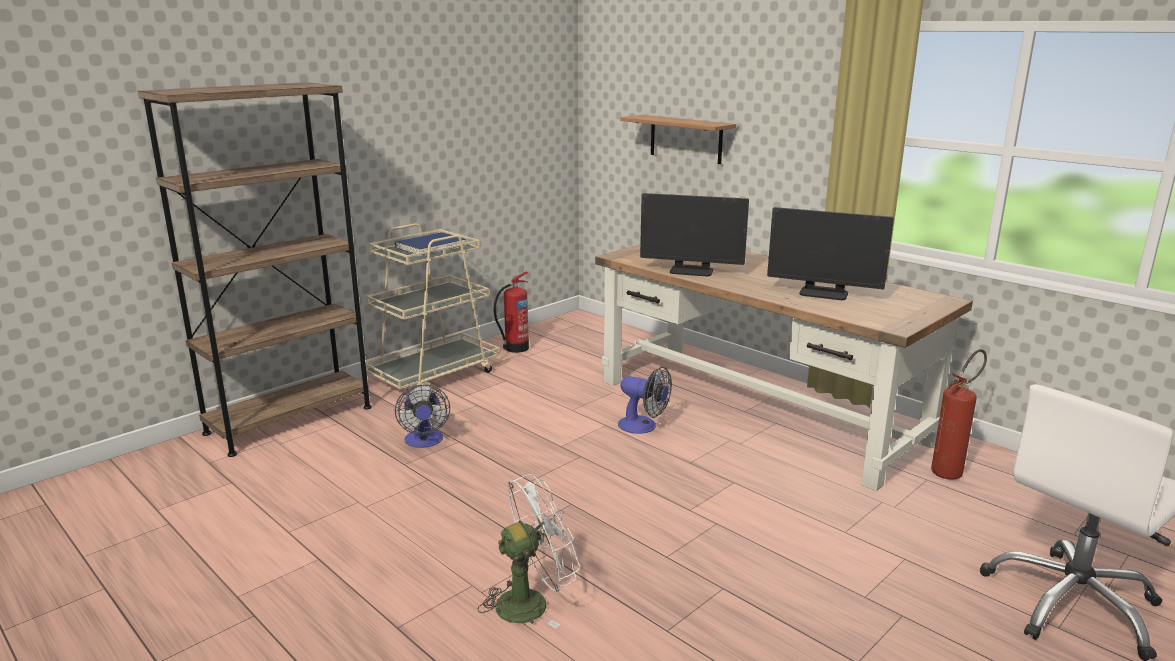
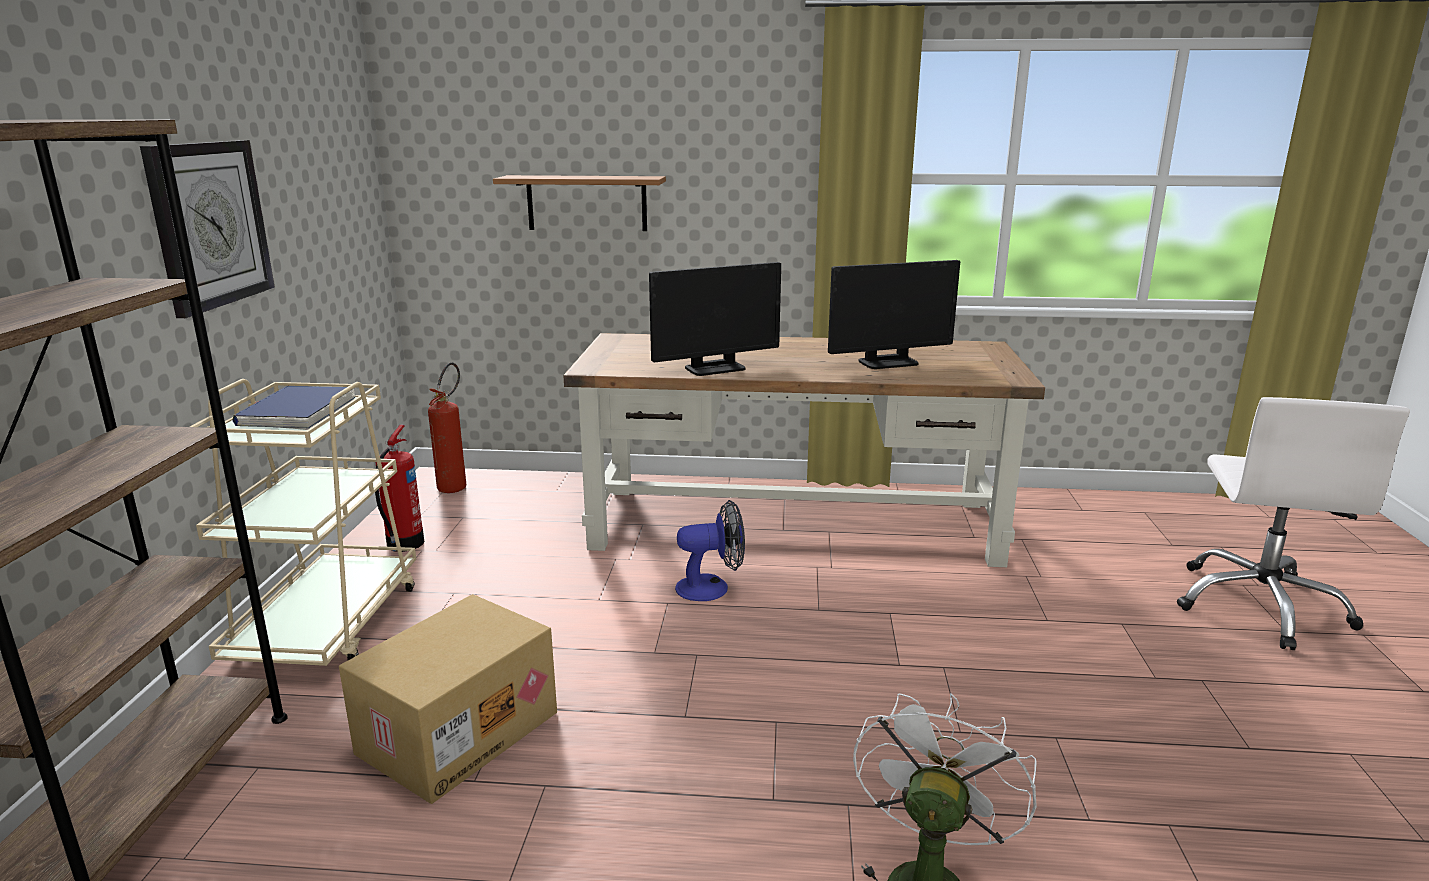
camera: 40 degrees left, 0 degrees up
fan [395,384,450,448] -> cardboard box [339,594,557,804]
fire extinguisher [931,349,987,480] -> fire extinguisher moved to [428,362,466,493]
none -> wall clock [140,140,275,318]

